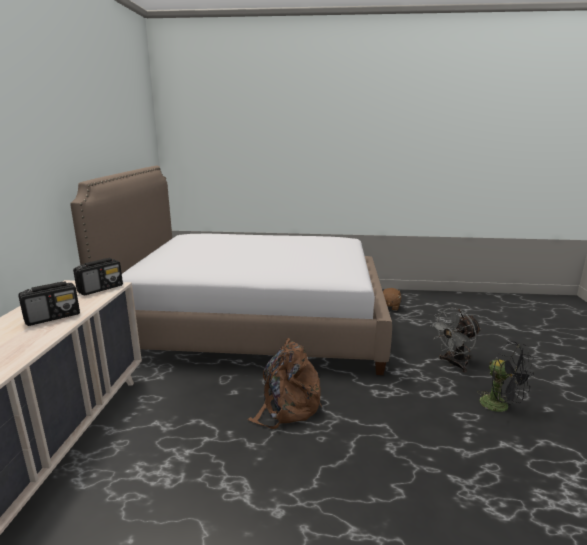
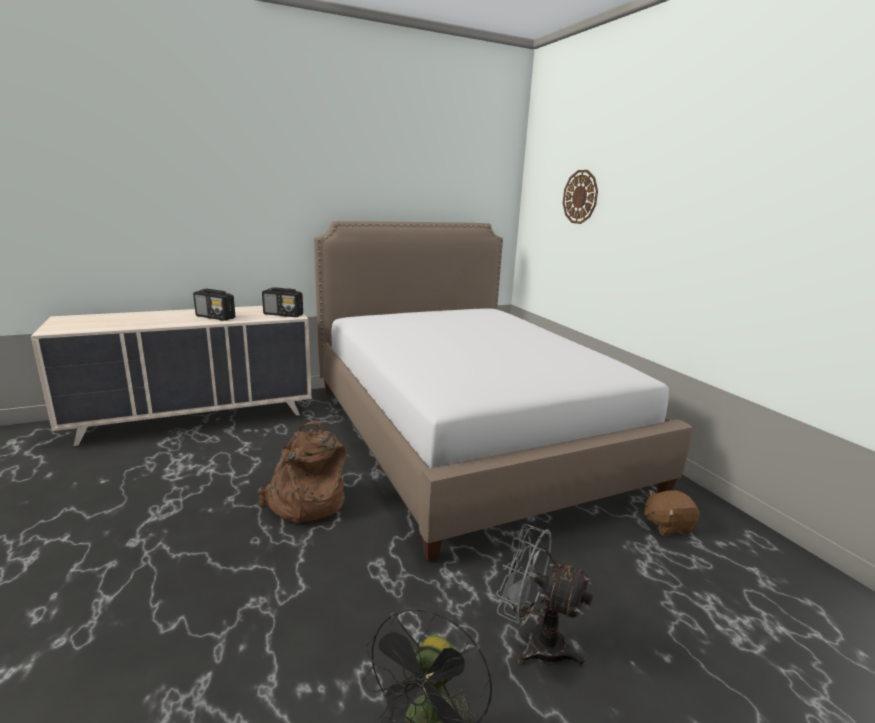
camera: 60 degrees right, 0 degrees up
none -> wall clock [563,170,598,224]

